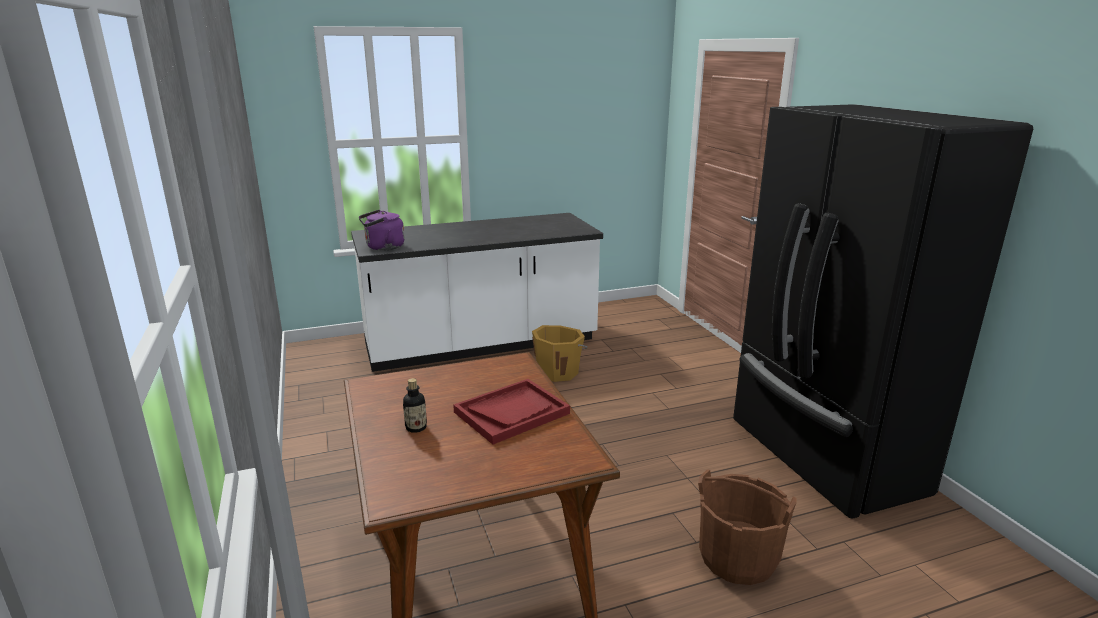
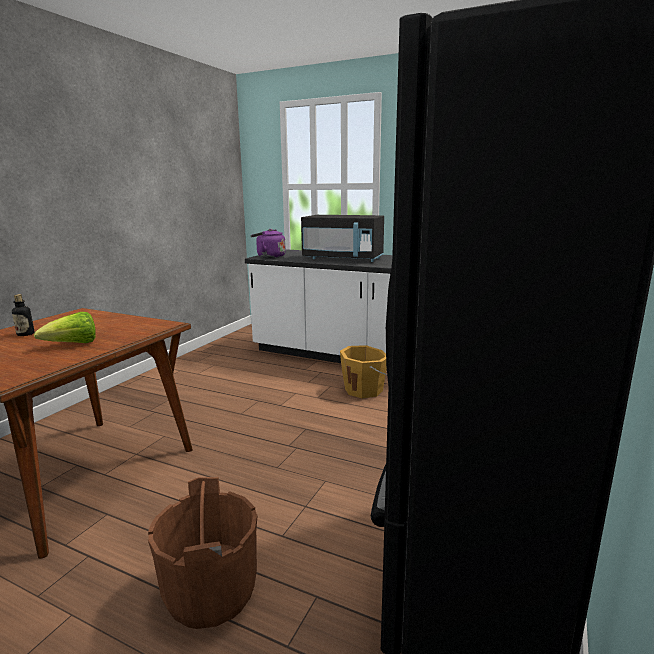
camera: 45 degrees right, 5 degrees down
red tray [453,379,570,445] -> lettuce [34,312,96,343]
none -> black microwave [301,215,384,262]

